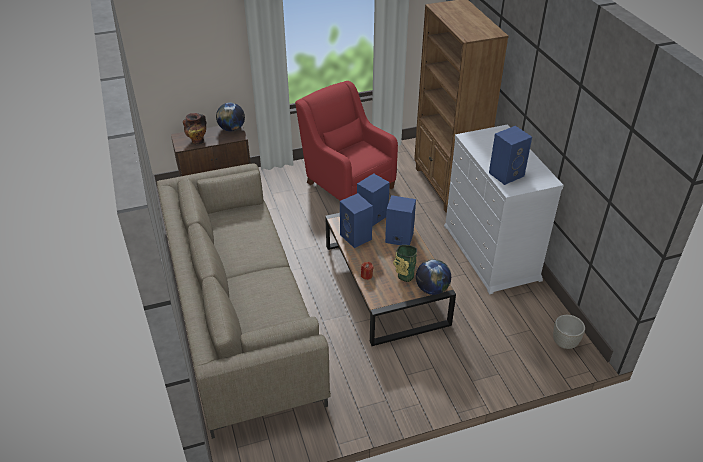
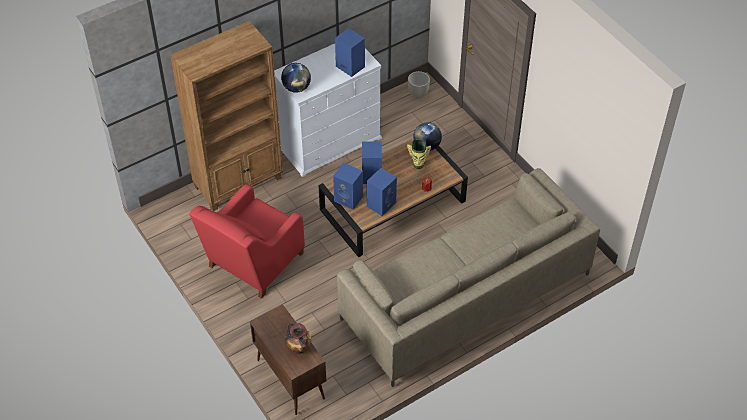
camera: 105 degrees left, 10 degrees up
globe [216,103,245,132] -> globe moved to [281,63,311,93]

